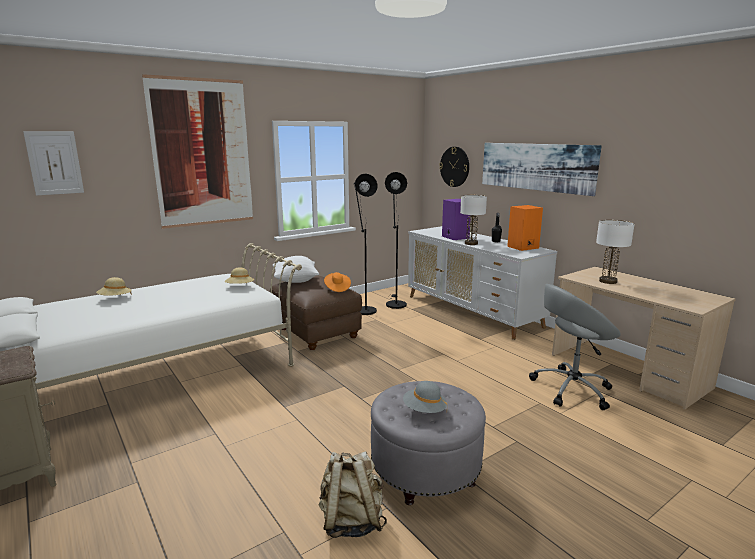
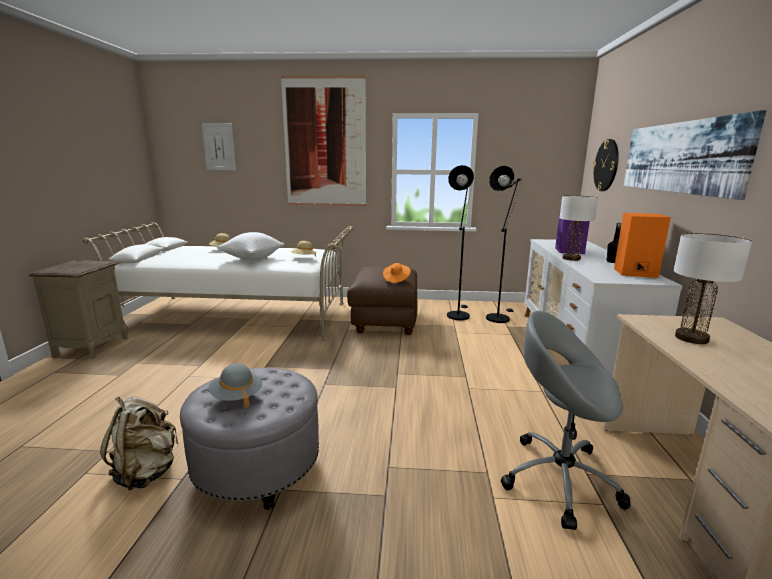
camera: 40 degrees right, 0 degrees up
white pillow [273,256,319,283] -> white pillow moved to [217,232,284,260]

